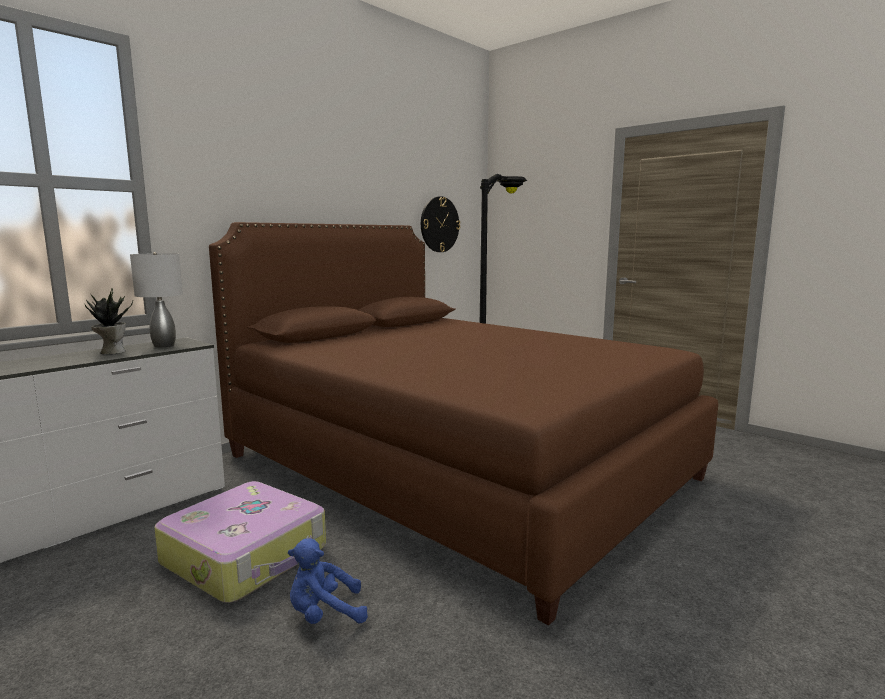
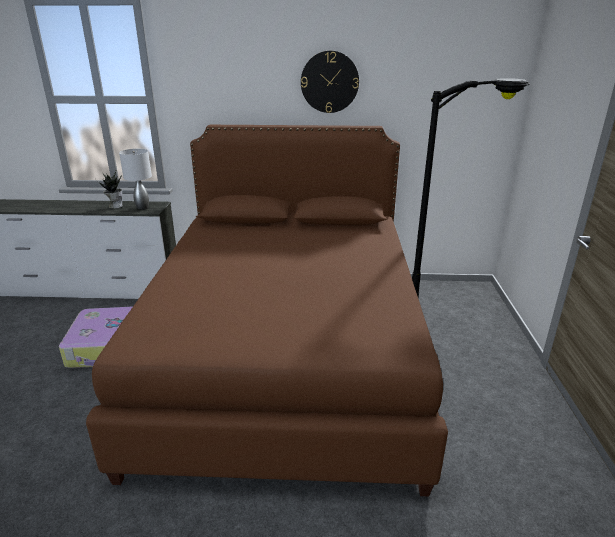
camera: 50 degrees right, 15 degrees up
blue plush toy [288,538,368,624] -> none
wall clock [421,196,460,252] -> wall clock moved to [301,51,359,113]

